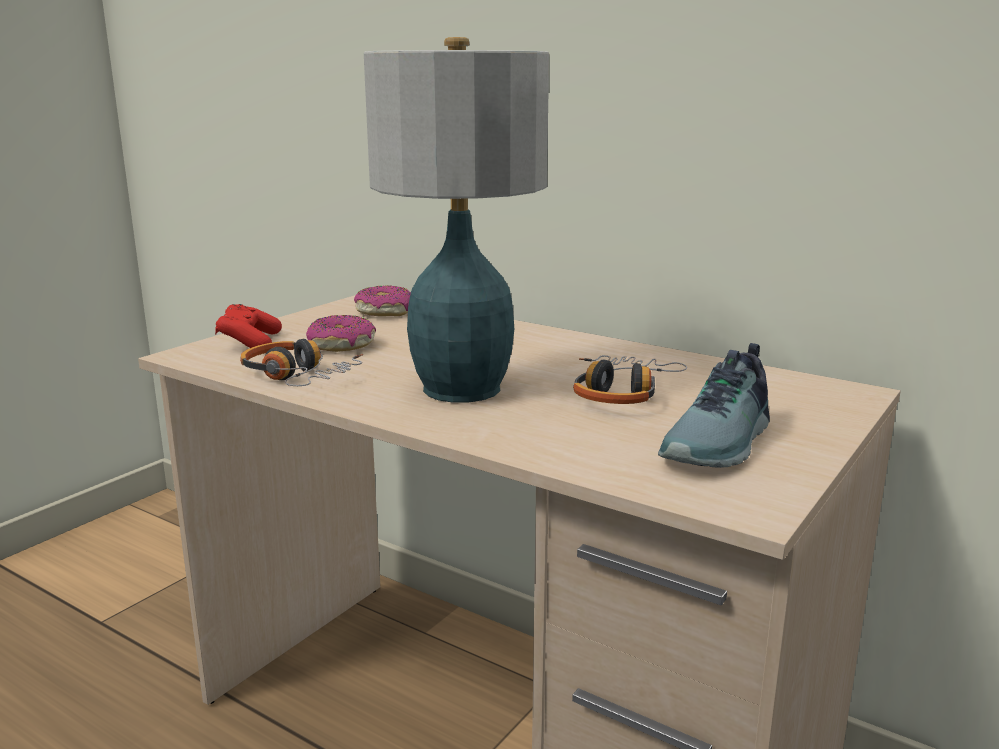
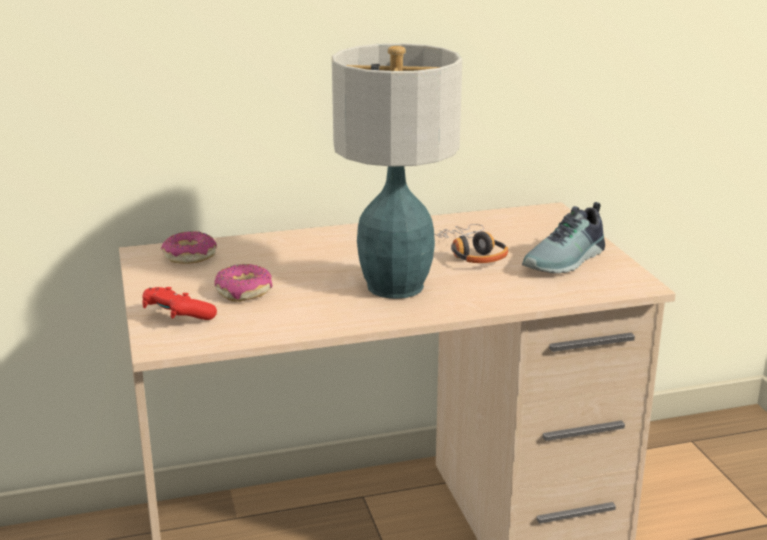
camera: 50 degrees left, 5 degrees up
headphones [240,339,363,386] -> none
shoe [658,343,770,468] -> shoe turned 60 degrees clockwise [522,202,605,274]

